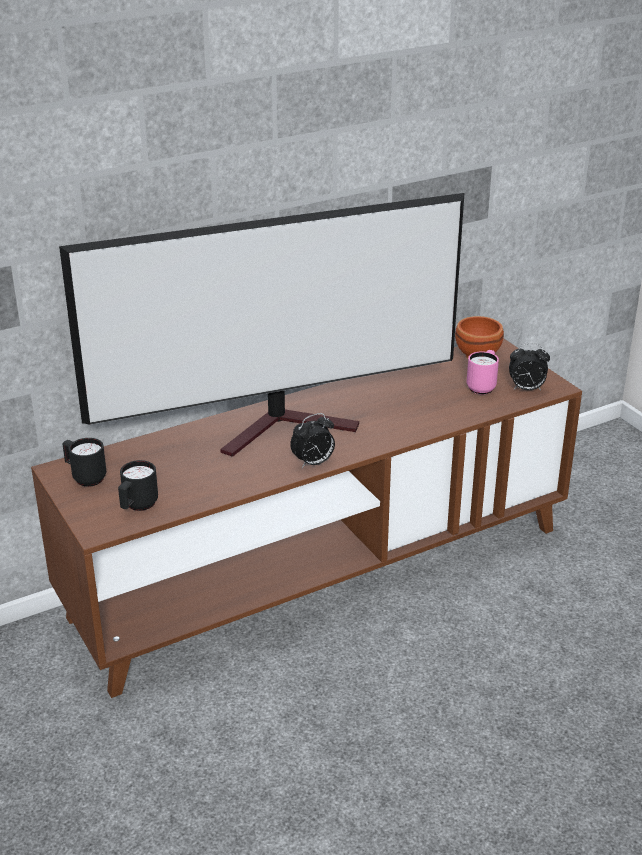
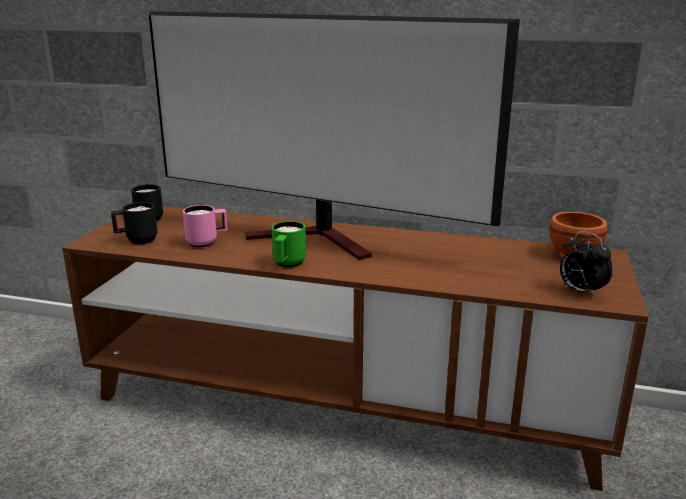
camera: 45 degrees right, 10 degrees down
alarm clock [290,413,335,468] -> green mug [272,221,306,267]
pink mug [467,350,499,394] -> pink mug moved to [183,205,227,248]

